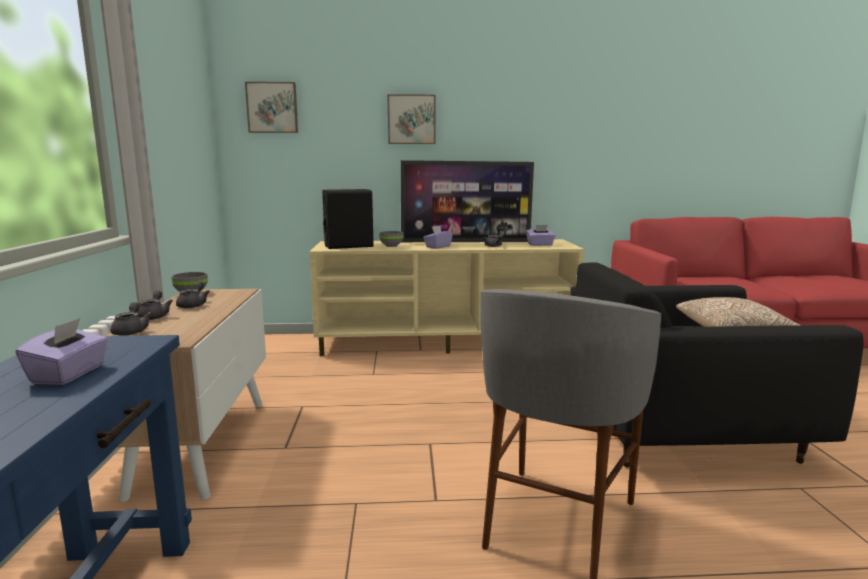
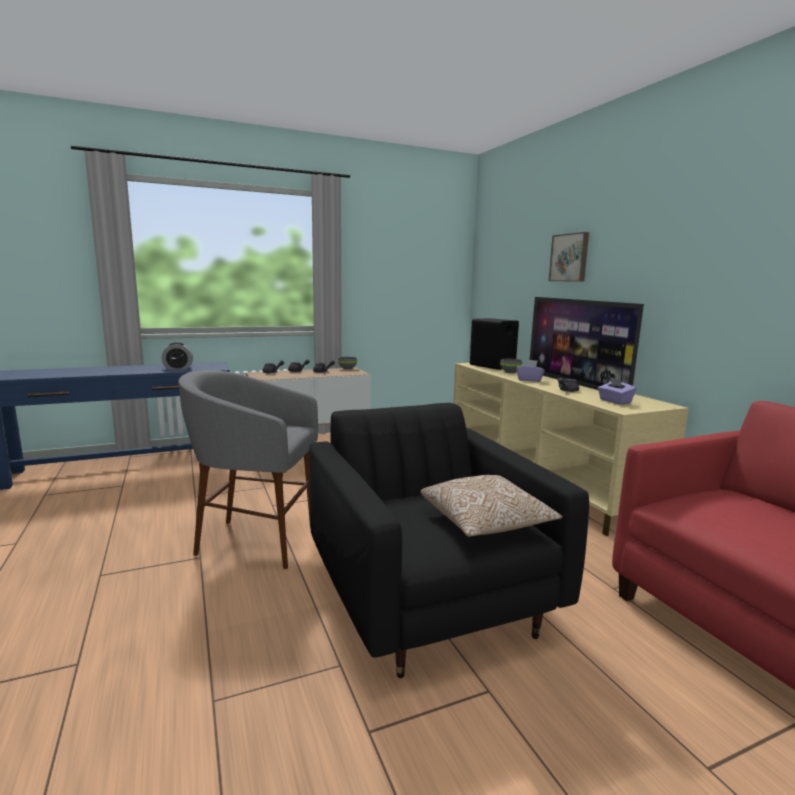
camera: 70 degrees right, 0 degrees up
purple tissue box [15,318,108,385] -> alarm clock [162,342,193,370]
picture [245,82,298,133] -> none

